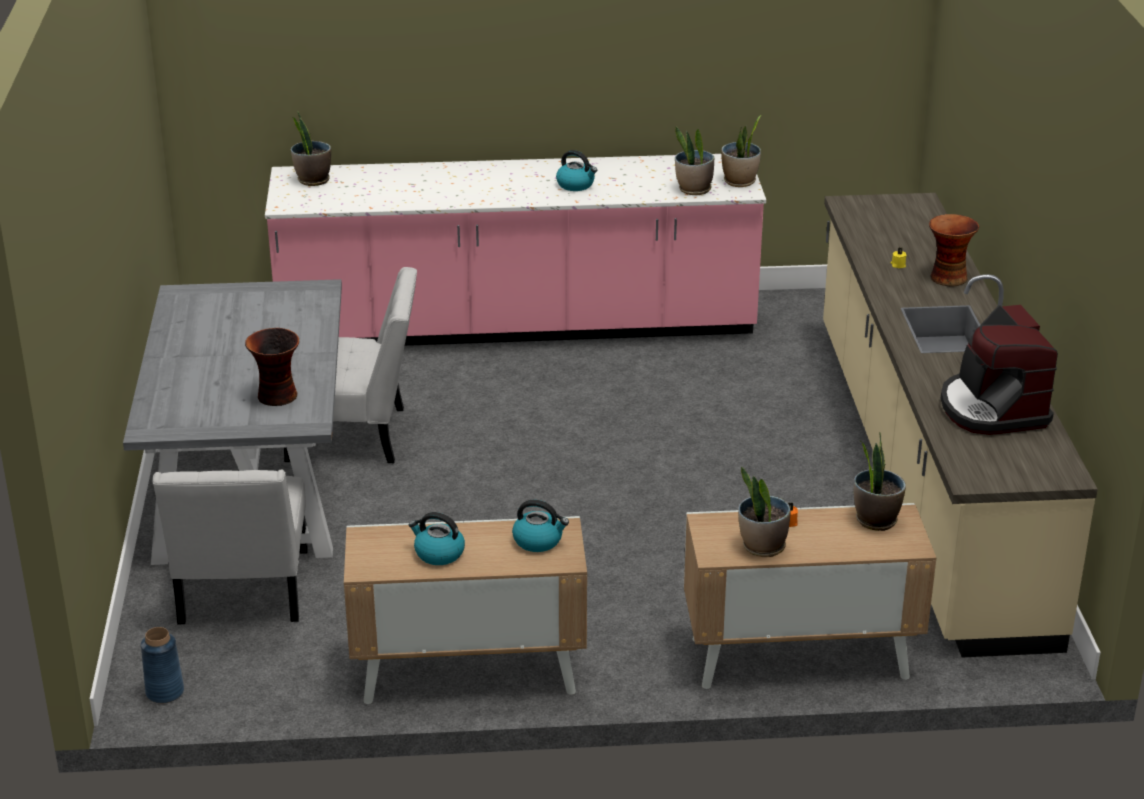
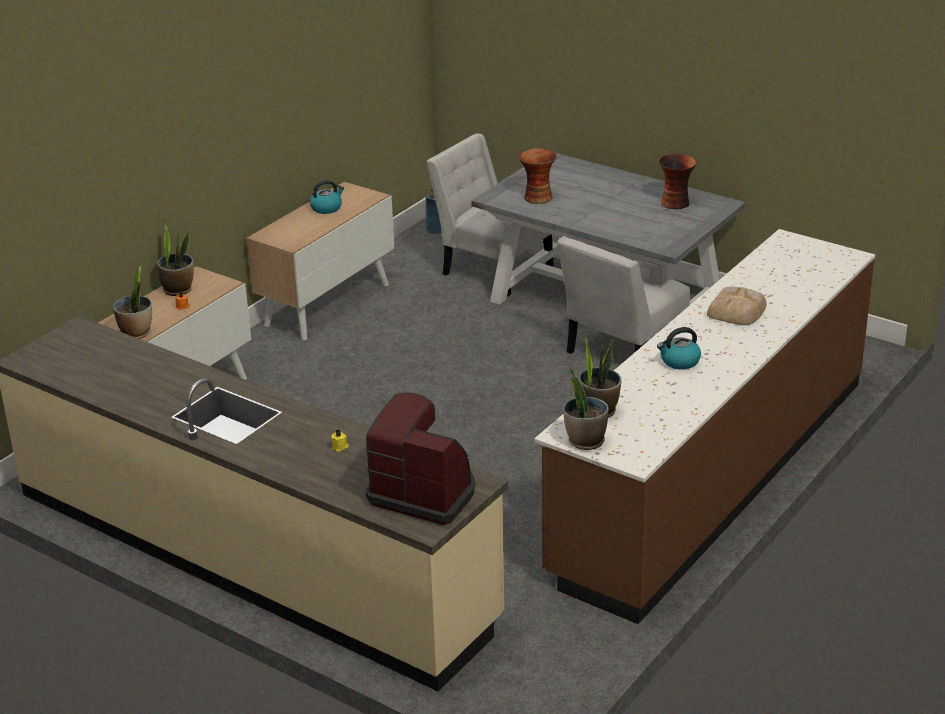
camera: 130 degrees right, 0 degrees up
pink counter [265,154,766,346] -> brown counter [534,229,875,624]
potted plant [291,111,331,186] -> none
kettle [512,500,569,552] -> none
vase [929,214,979,286] -> vase moved to [658,154,697,209]
coffee machine [940,305,1058,435] -> coffee machine moved to [366,392,475,525]
none -> bread [707,287,766,325]

